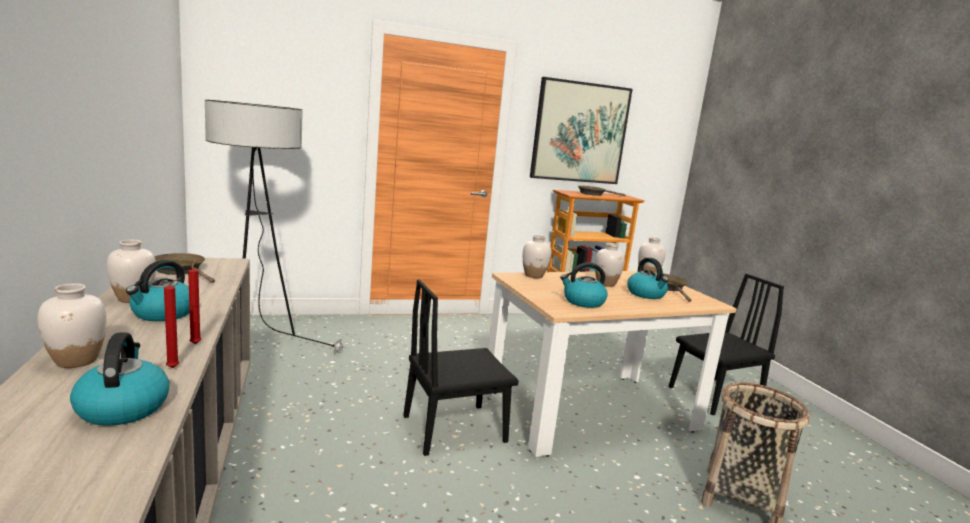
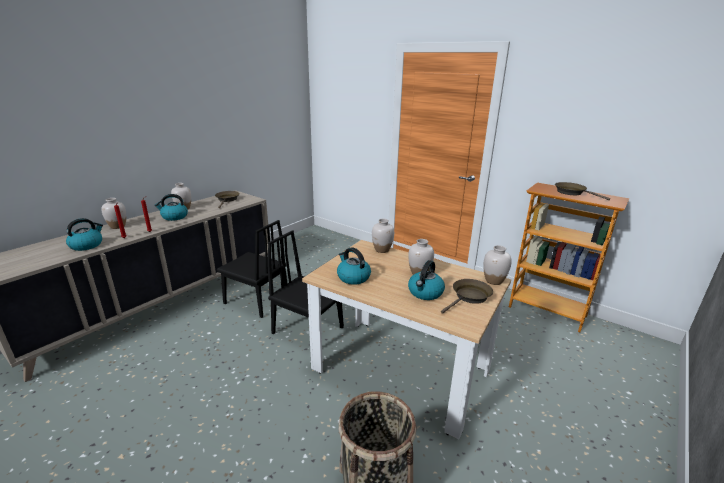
camera: 55 degrees right, 10 degrees up
floor lamp [205,100,346,355] -> none
picture [530,77,632,184] -> none
black chair [669,274,784,415] -> black chair moved to [217,220,287,318]

